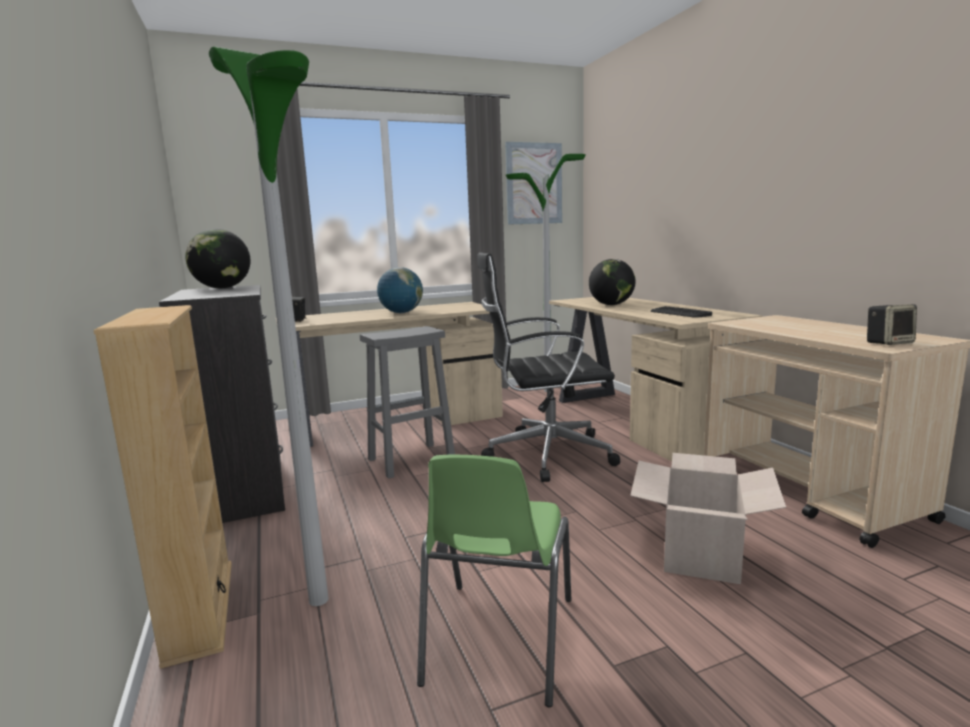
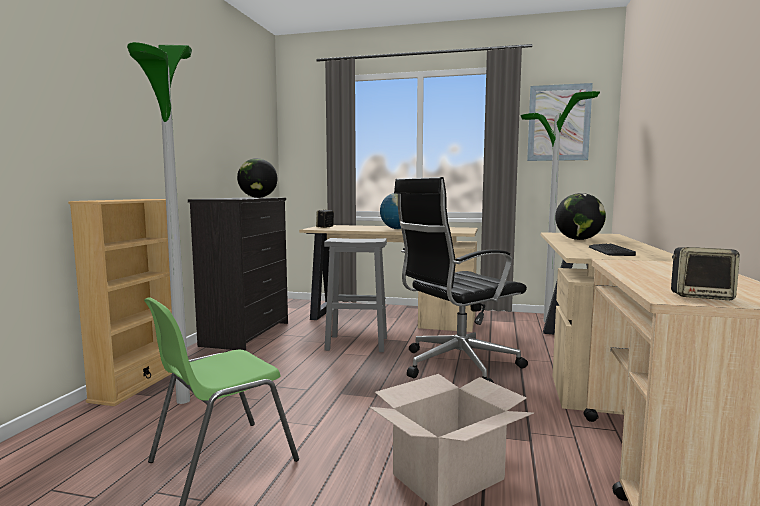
camera: 35 degrees right, 5 degrees down
black office chair [477,252,620,482] -> black office chair turned 60 degrees counterclockwise [394,177,528,383]

